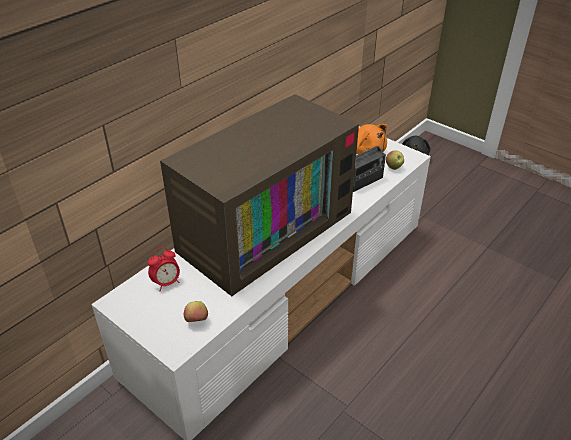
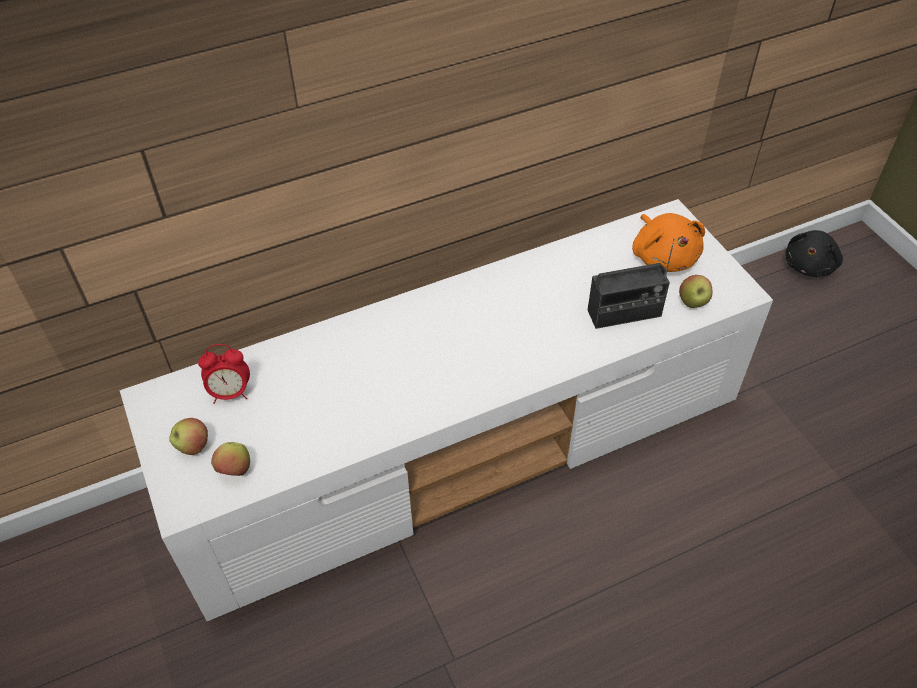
camera: 25 degrees right, 10 degrees up
television [160,94,359,296] -> none
none -> apple [169,418,208,455]

